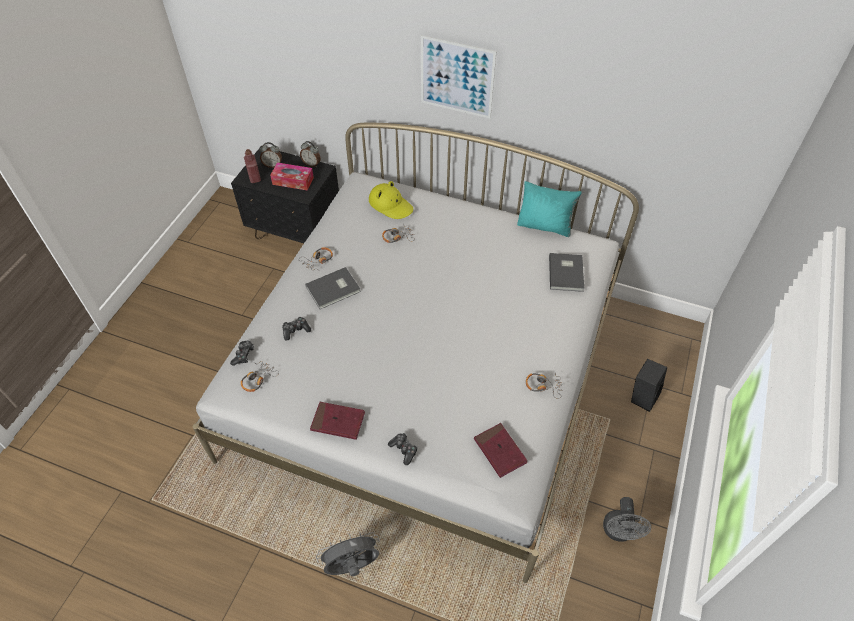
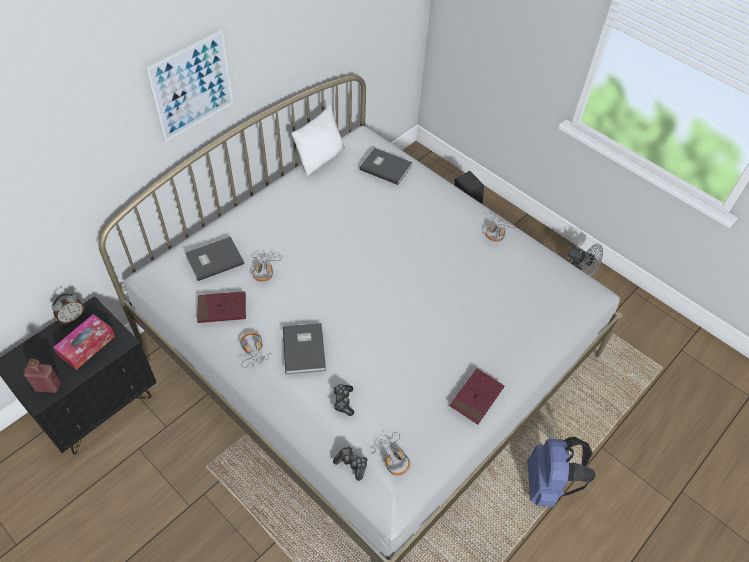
camera: 70 degrees left, 0 degrees up
alarm clock [260,142,282,168] -> none
grey fan [316,532,380,576] -> blue backpack [528,437,595,507]
yellow hat [369,181,413,219] -> grey book [185,237,244,281]
game controller [388,433,418,465] -> none
red book [474,423,528,478] -> red book moved to [197,291,246,323]
turquoise pillow [517,181,582,237] -> white pillow [292,104,345,176]

